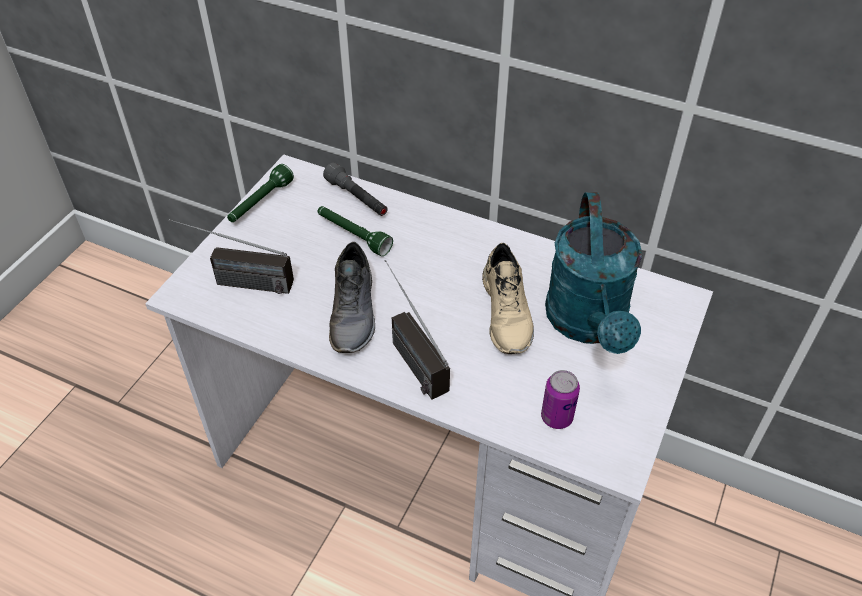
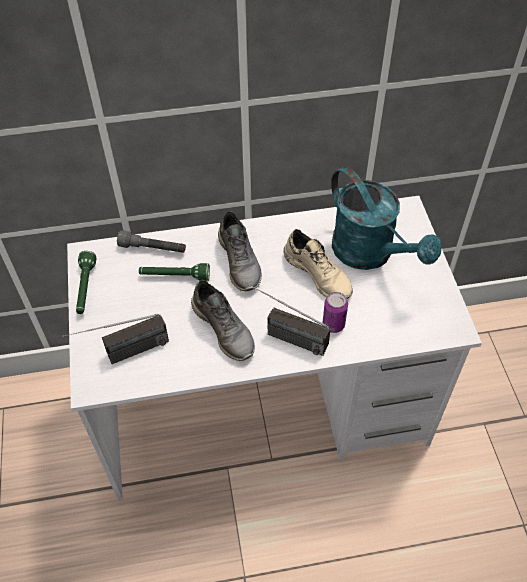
camera: 35 degrees left, 5 degrees up
can [541,370,580,429] -> can moved to [323,292,348,333]
none -> grey shoe [218,211,262,291]

